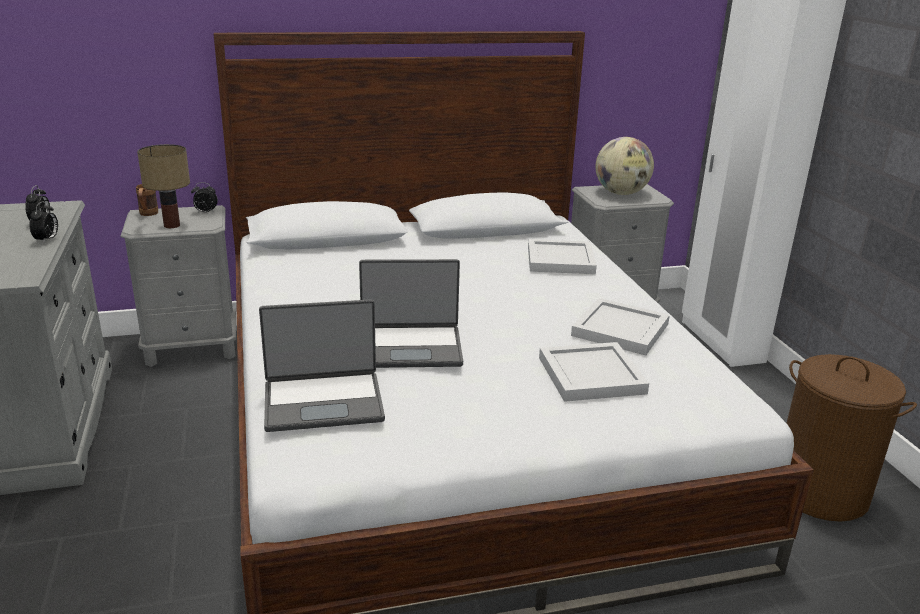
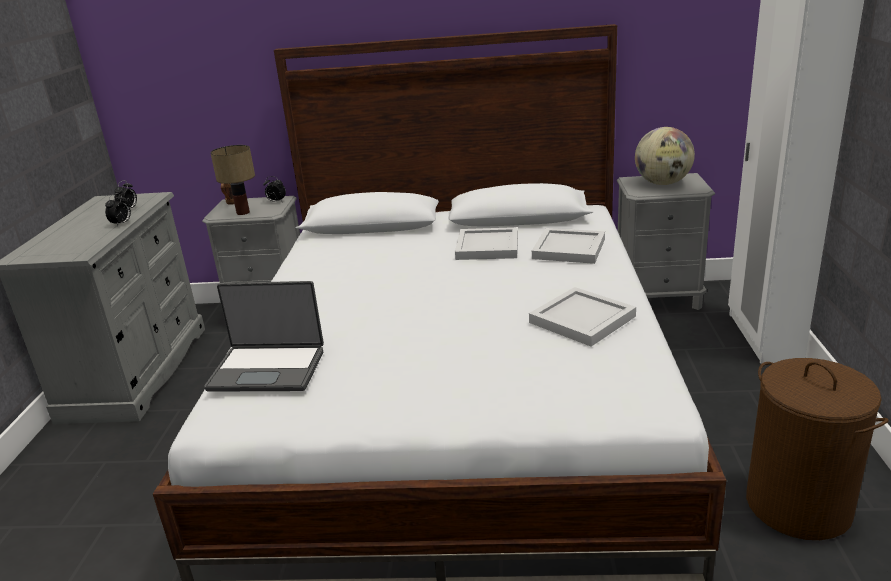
camera: 20 degrees right, 0 degrees up
laptop [359,259,463,368] -> none
white tray [539,342,649,402] -> white tray moved to [455,227,518,260]

